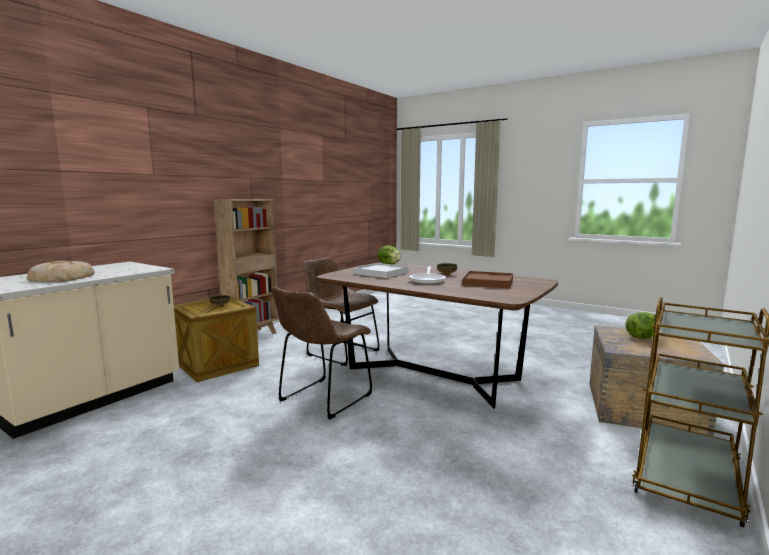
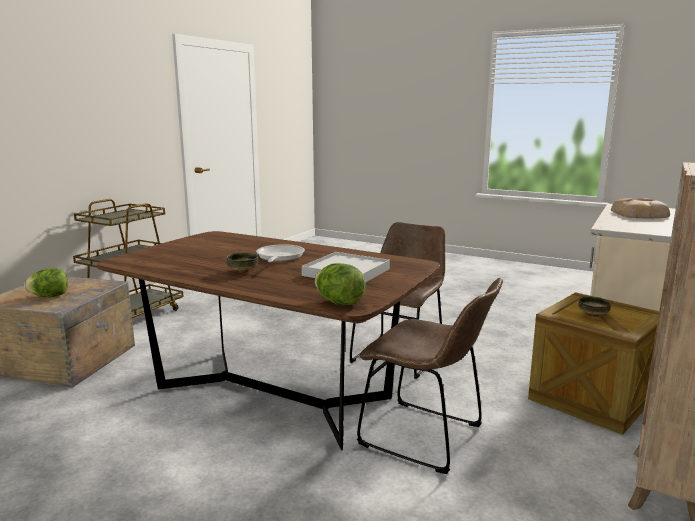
camera: 175 degrees right, 5 degrees up
brown tray [463,271,513,288] -> none

